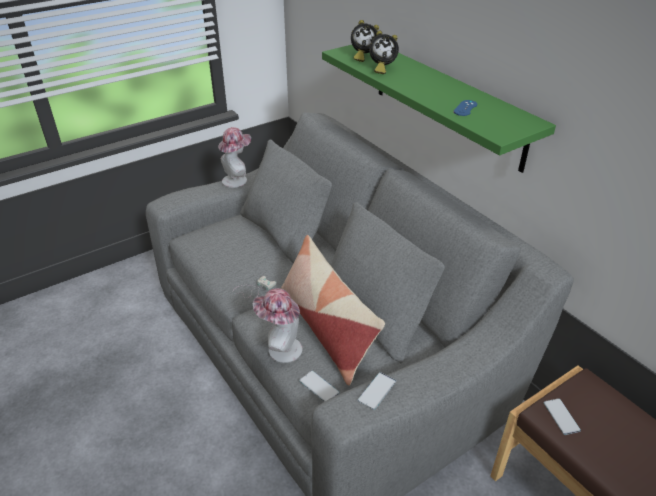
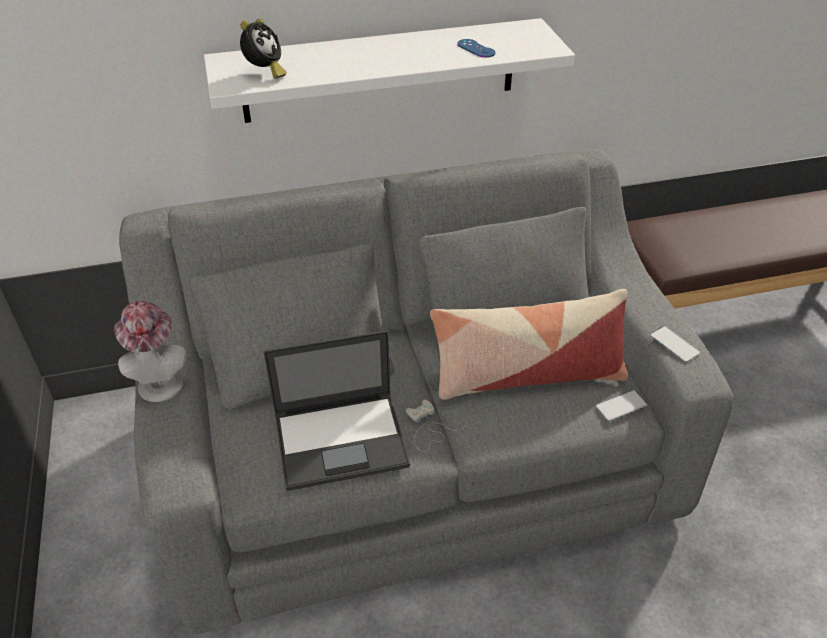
camera: 70 degrees left, 5 degrees up
hat [253,288,302,363] -> none
green shelf [322,45,556,173] -> white shelf [204,18,575,123]
alarm clock [369,31,399,74] -> none
phone [544,398,581,435] -> none
none -> laptop [264,330,410,491]

